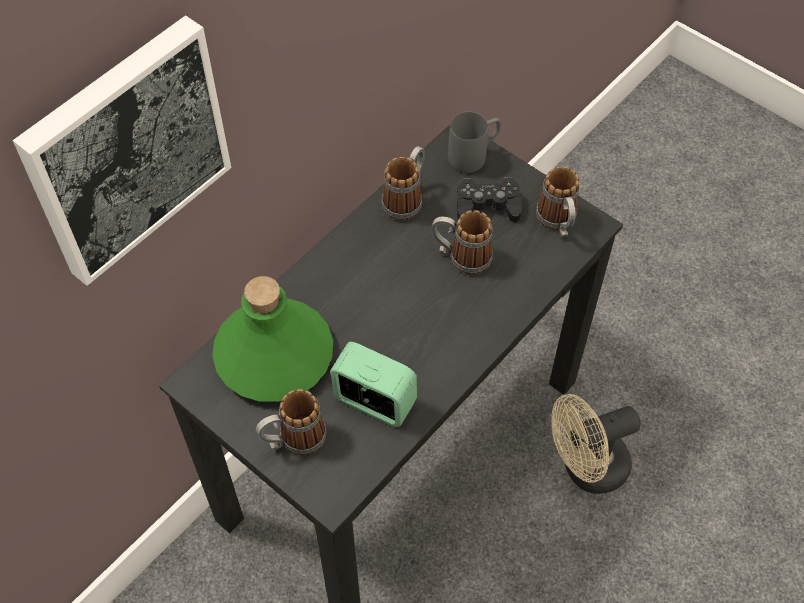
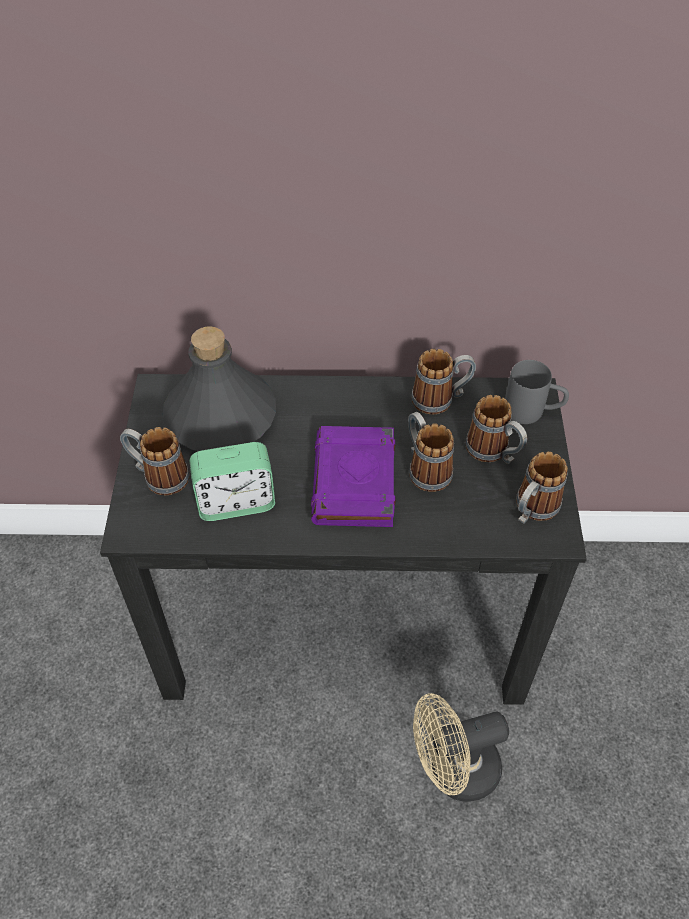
camera: 50 degrees right, 5 degrees down
picture [13,15,231,286] -> none
green bottle [212,276,333,401] -> grey bottle [163,326,276,451]
alarm clock [330,342,417,427] -> alarm clock turned 90 degrees clockwise [189,442,275,521]
black game controller [457,177,522,222] -> mug [466,395,527,464]
beige fan [552,394,641,494] -> beige fan turned 45 degrees counterclockwise [413,693,509,802]
none -> purple book [311,426,395,527]

